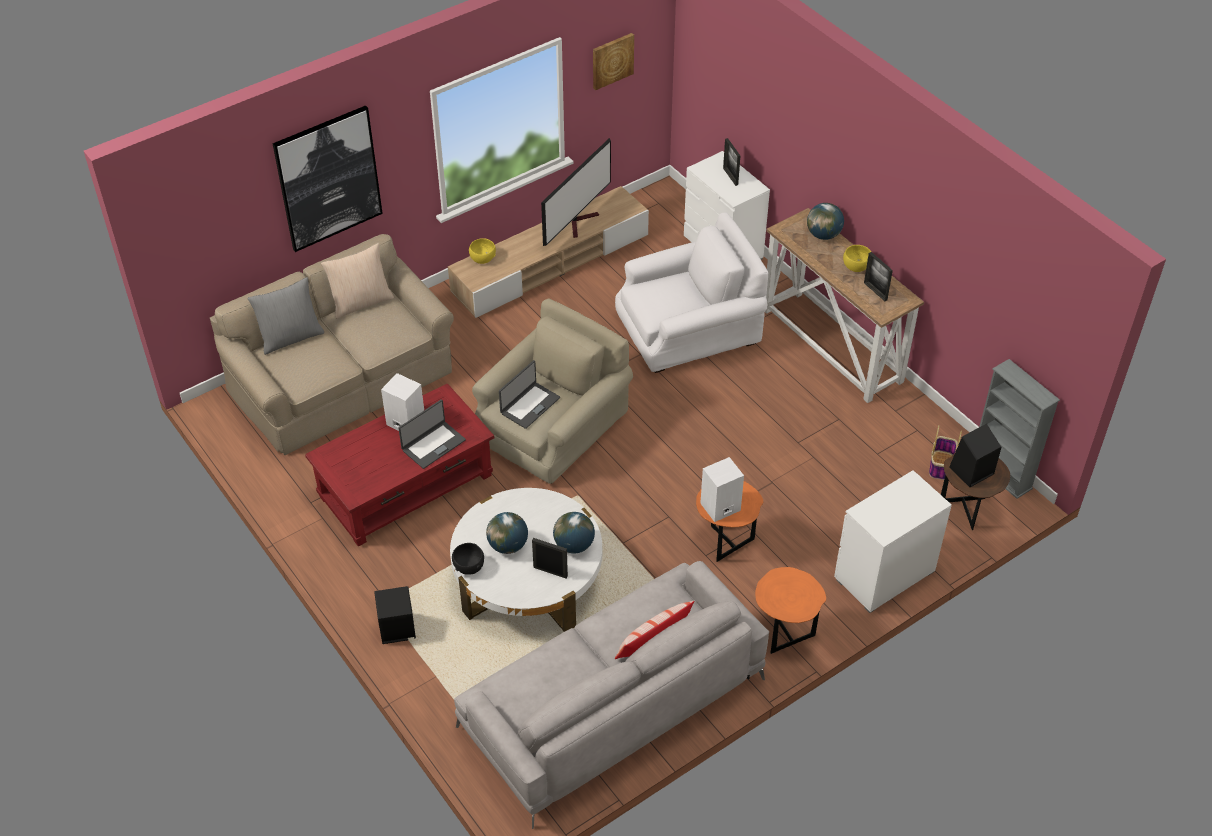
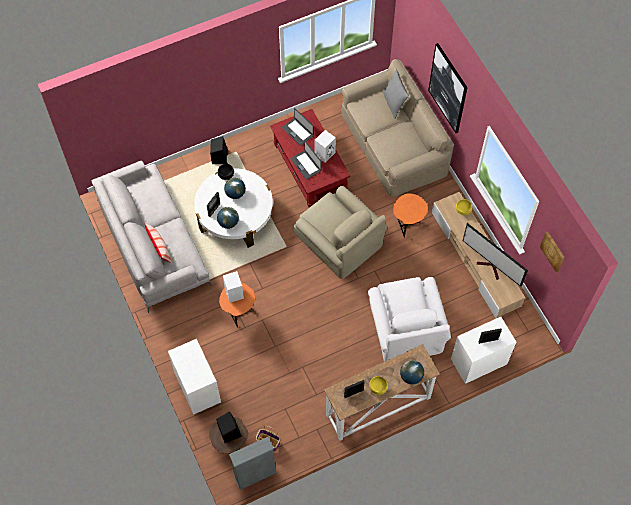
camera: 100 degrees right, 15 degrees up
beige pillow [321,243,394,319] -> none
laptop [499,360,560,429] -> laptop moved to [282,108,314,146]
orange side table [755,567,826,654] -> orange side table moved to [393,193,428,238]

